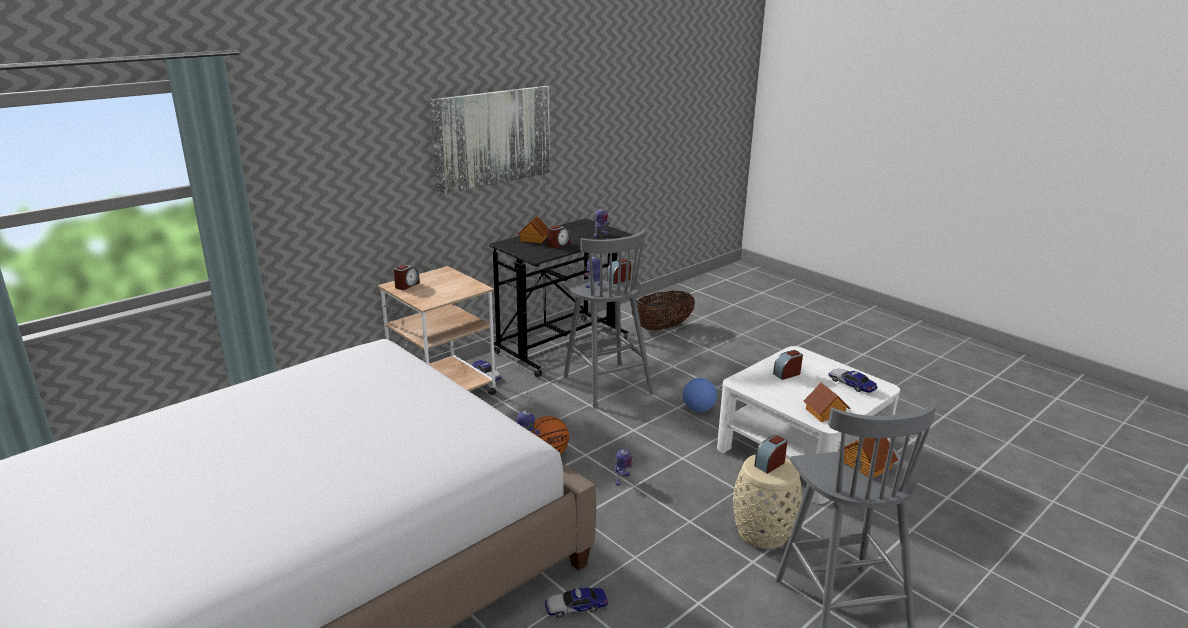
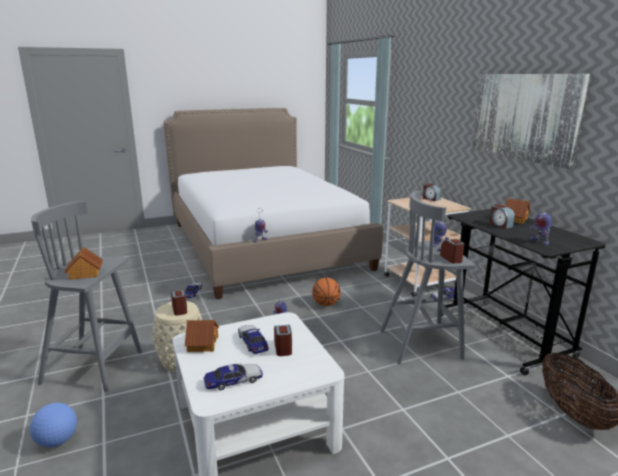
camera: 110 degrees right, 5 degrees down
football [683,378,717,412] -> football moved to [30,403,77,447]
none -> toy car [238,325,269,354]

